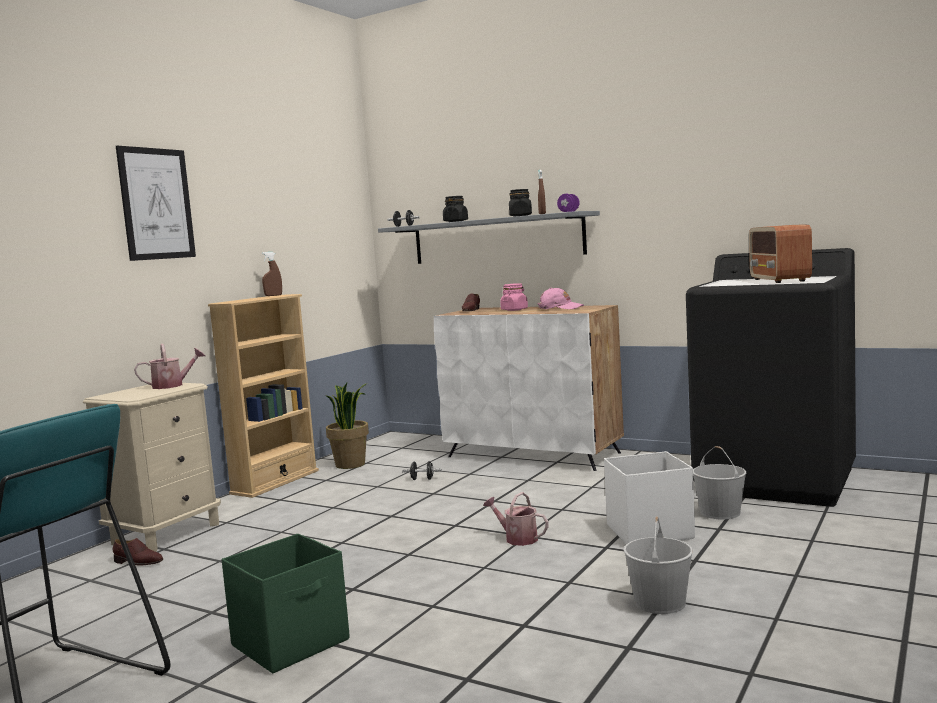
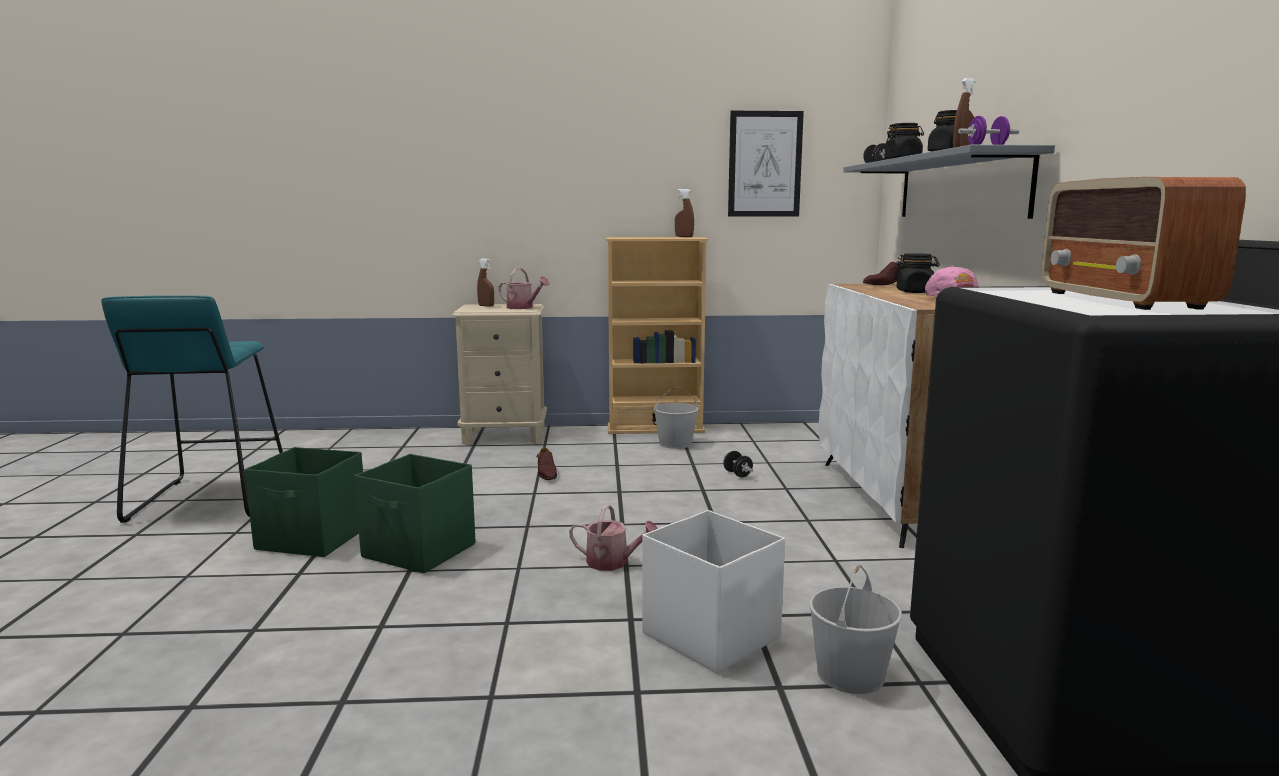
camera: 55 degrees right, 5 degrees up
brown shoe [113,538,163,565] -> brown shoe moved to [537,448,557,480]
picture [116,146,196,261] -> picture moved to [728,111,804,217]
potted plant [326,383,369,469] -> none
watering can [483,492,548,546] -> watering can turned 105 degrees clockwise [569,504,658,571]
pink jar [500,283,528,311] -> black jar [894,253,940,293]
white bucket [624,516,693,614] -> white bucket moved to [654,387,698,449]
radio [749,225,812,283] -> radio turned 60 degrees counterclockwise [1041,177,1246,310]
none -> green storage box [354,454,475,573]
none -> brown spray bottle [477,259,494,307]

